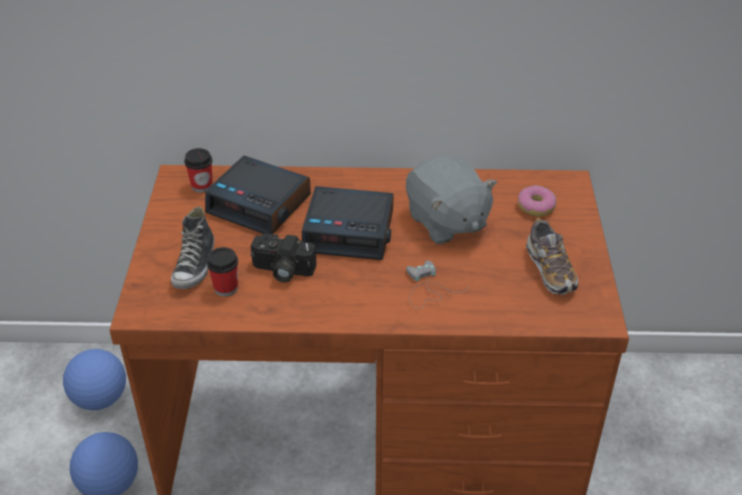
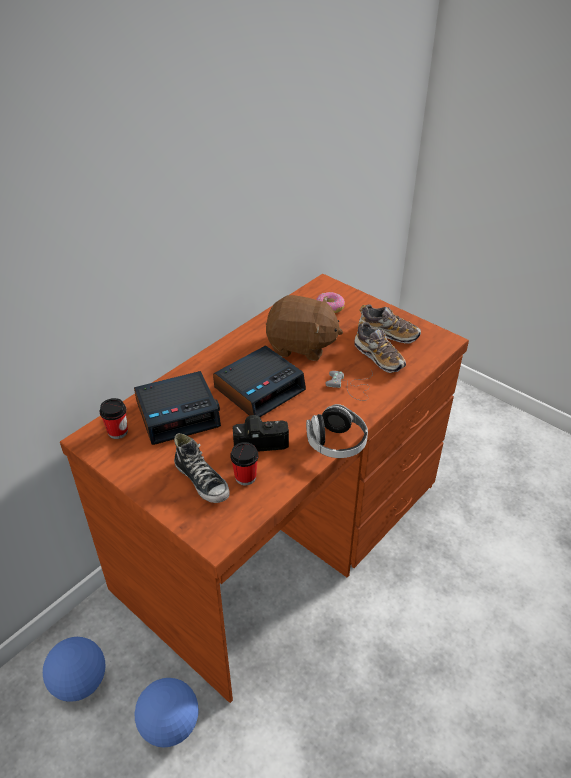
camera: 50 degrees left, 0 degrees up
camera [251,234,317,283] -> camera turned 150 degrees counterclockwise [233,415,289,452]
grey plush toy [406,155,498,244] -> brown plush toy [266,295,343,361]
none -> headphones [306,404,368,458]
none -> shoe [354,321,406,373]

